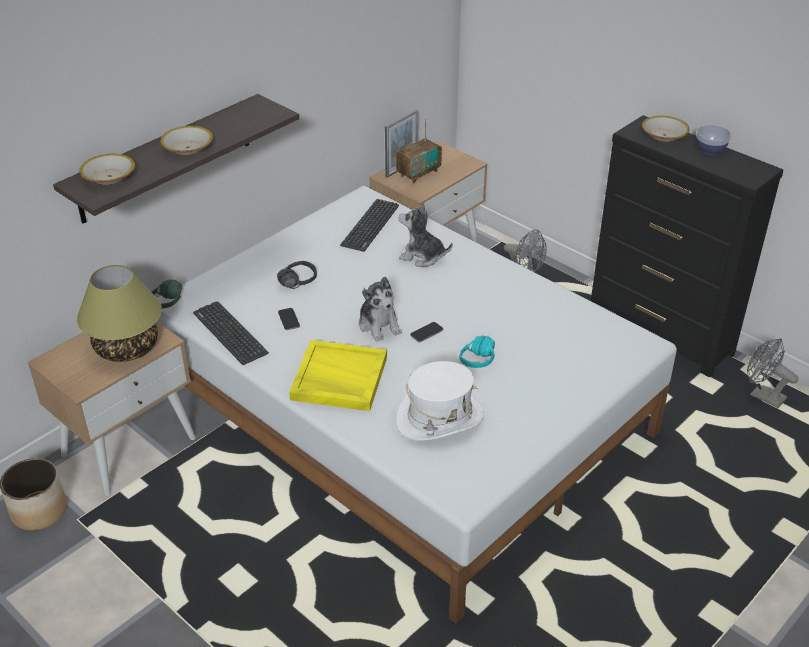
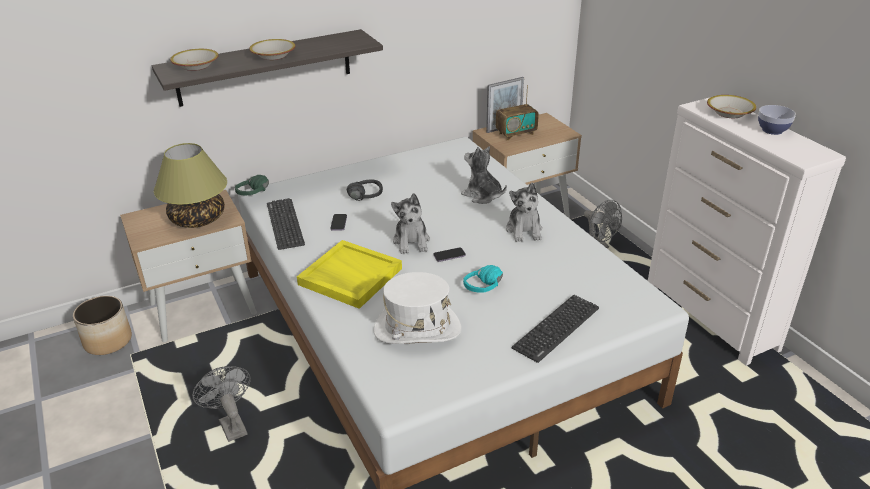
camera: 20 degrees right, 5 degrees down
keyboard [340,199,399,252] -> keyboard moved to [512,295,599,363]
black dresser [591,115,783,377] -> white dresser [648,98,846,366]
grey fan [747,338,798,408] -> grey fan moved to [193,366,251,442]
none -> plush toy [506,182,542,242]

